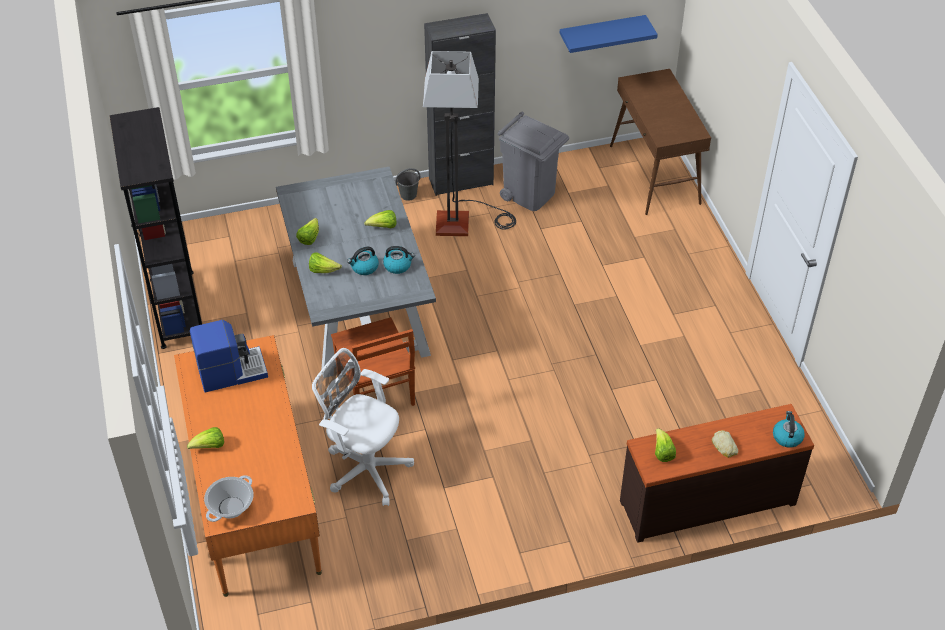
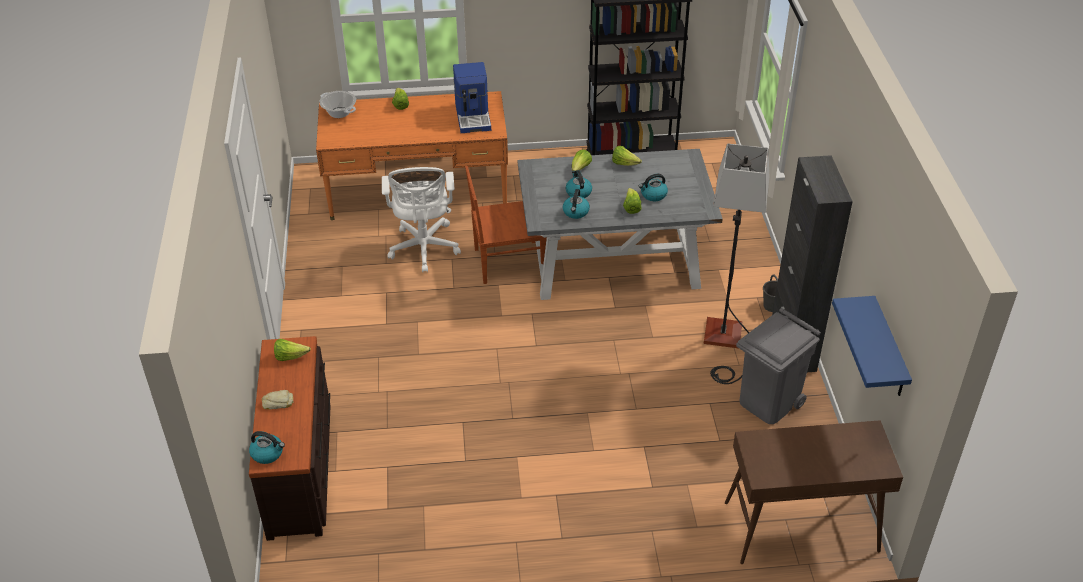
camera: 100 degrees right, 5 degrees down
white office chair [312,348,414,506] -> white office chair turned 135 degrees clockwise [382,167,461,272]
none -> kettle [639,174,668,201]

